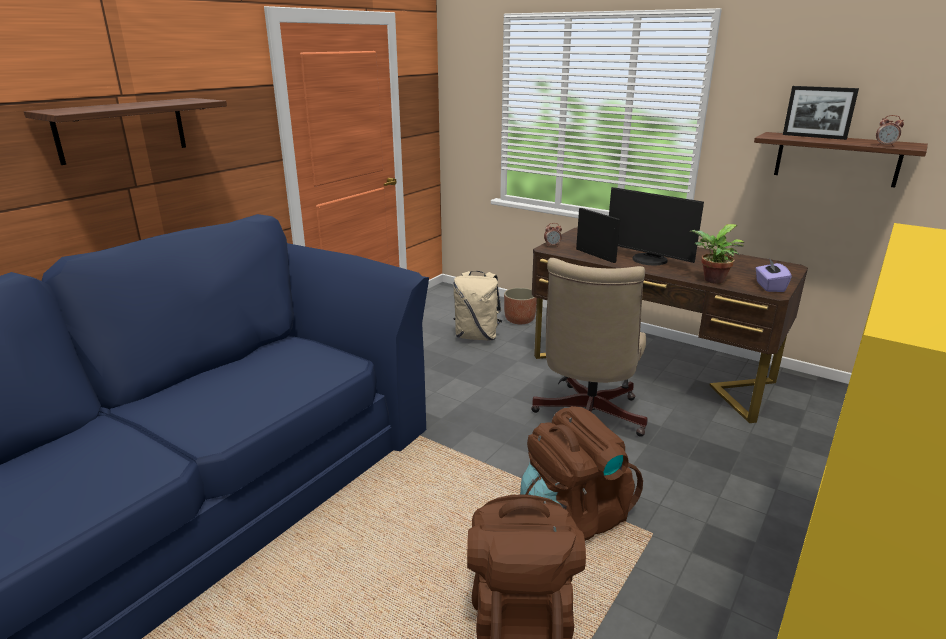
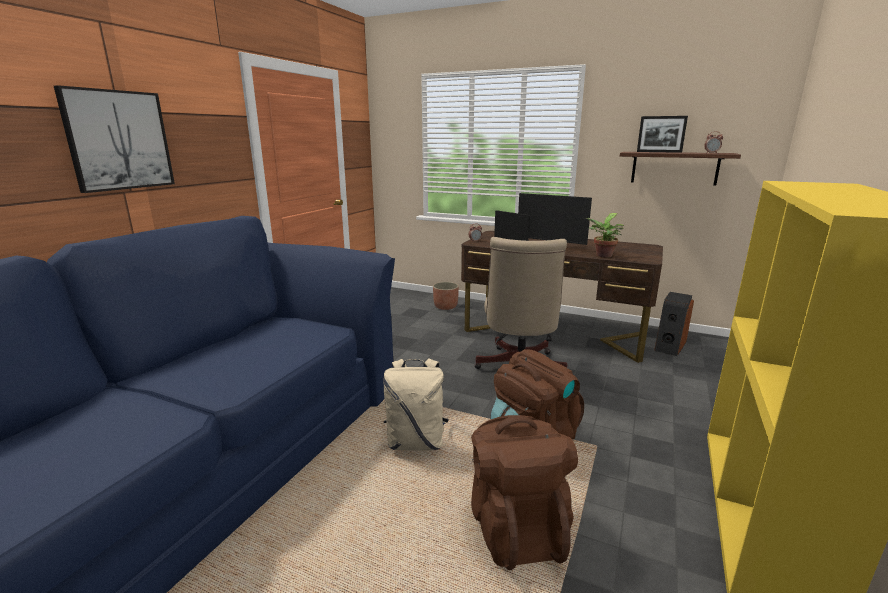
camera: 10 degrees left, 5 degrees down
shelf [24,98,227,165] -> picture [54,85,175,193]
beige backpack [453,271,502,340] -> beige backpack moved to [383,358,449,451]
purple tissue box [755,258,792,292] -> none
none -> speaker [654,292,694,356]

